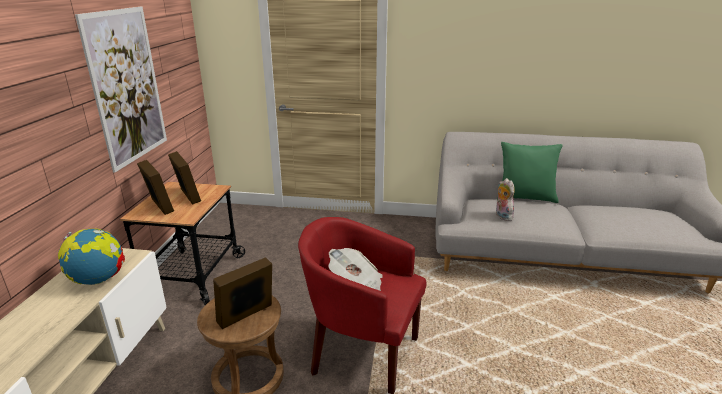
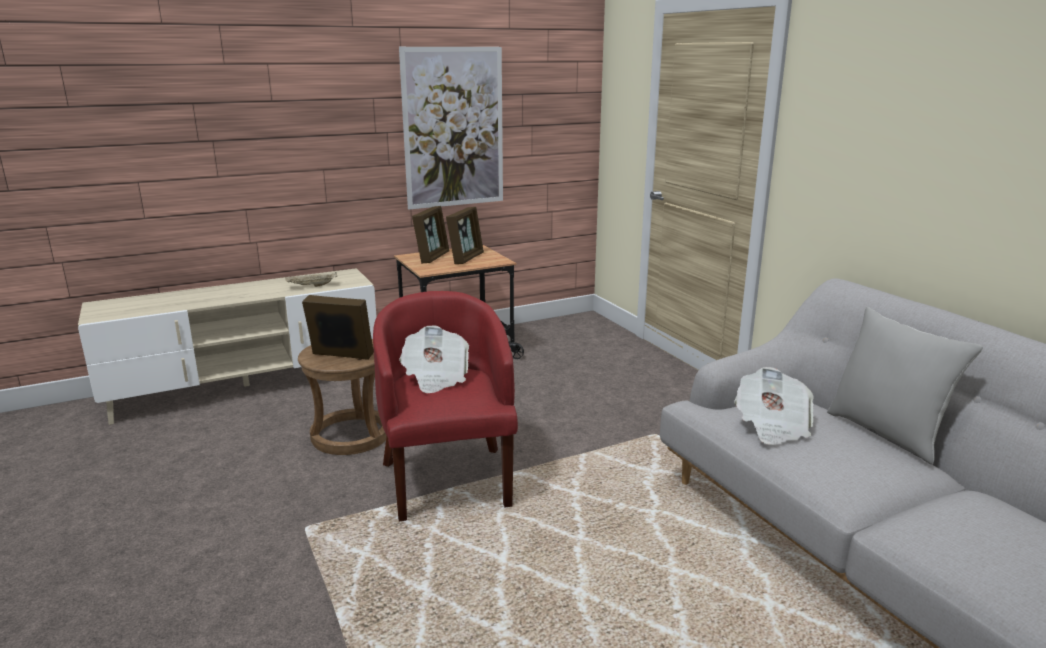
camera: 55 degrees right, 5 degrees down
globe [58,228,125,285] -> beige tray [285,272,337,287]
plush toy [496,178,515,221] -> newspaper [735,367,814,445]
green pillow [497,142,563,203] -> grey pillow [827,307,983,465]

